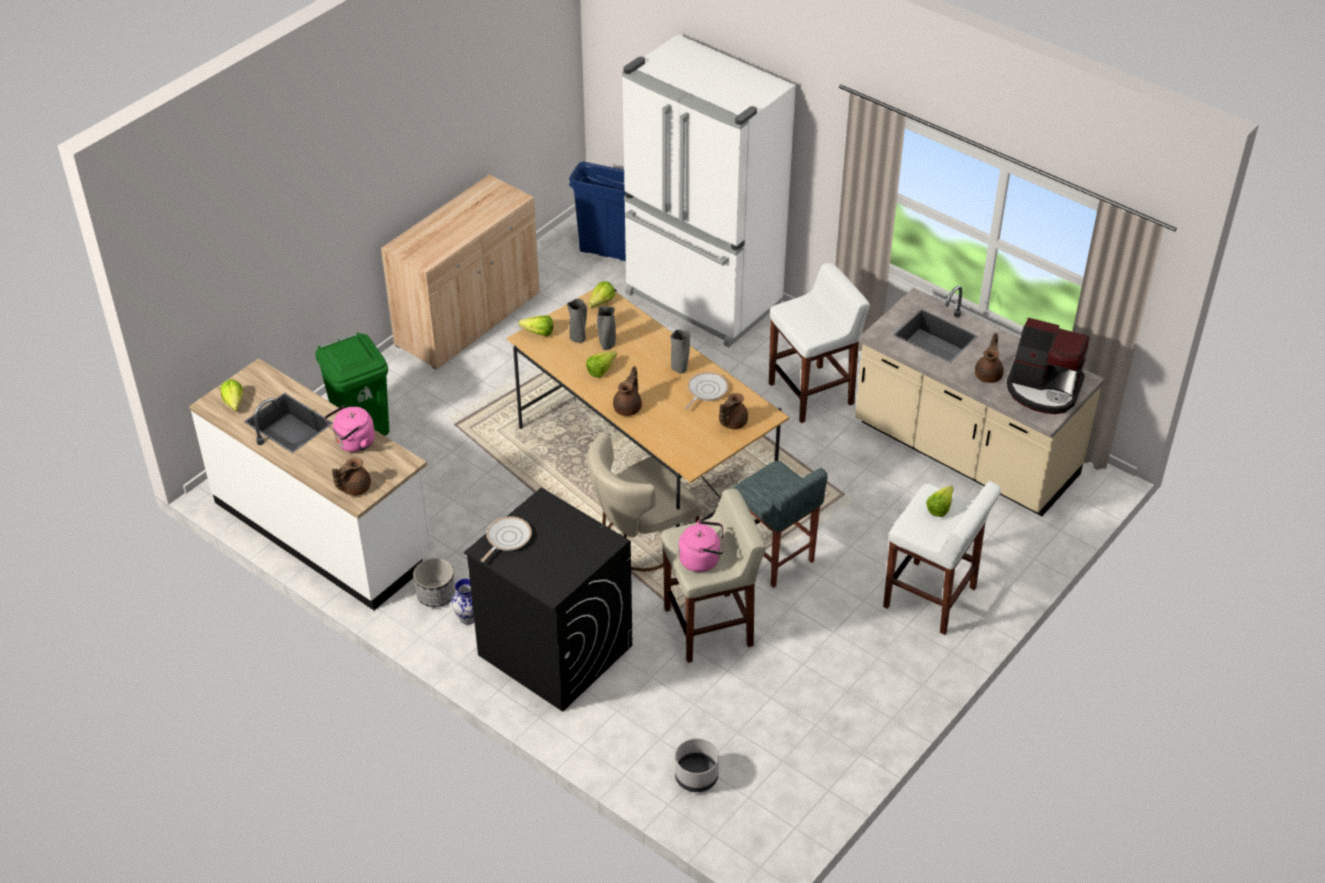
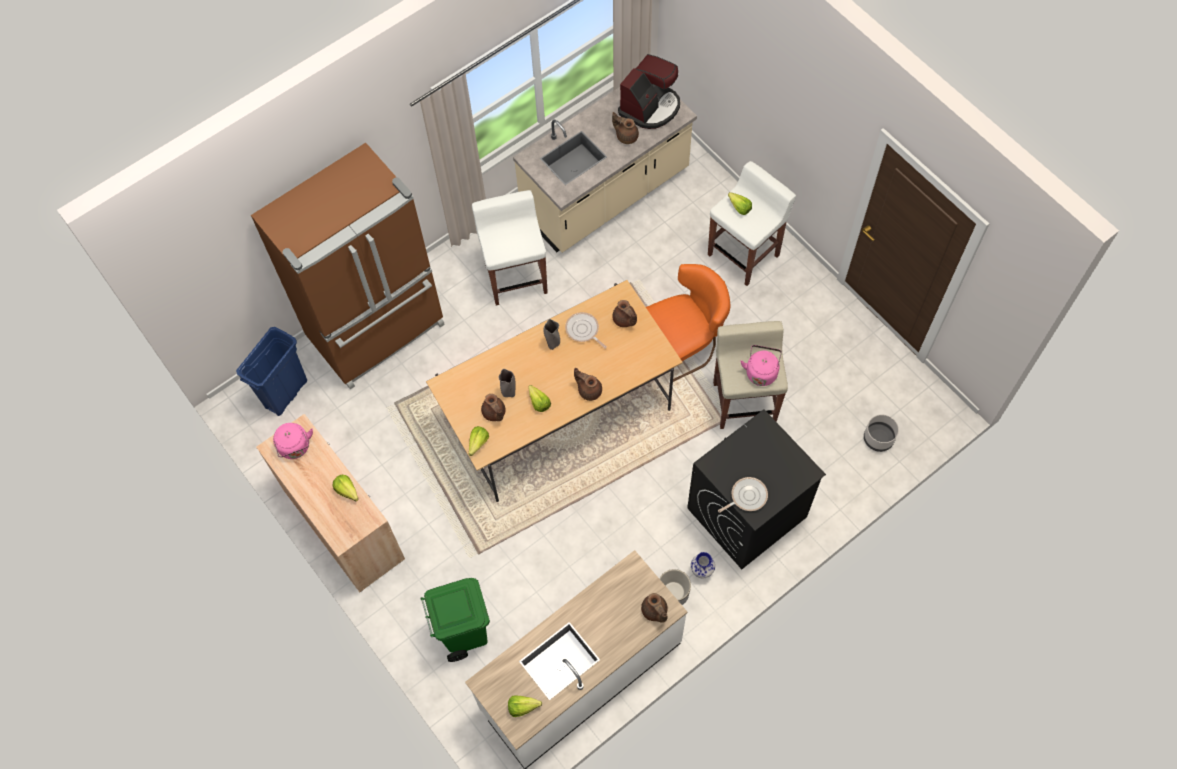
camera: 75 degrees left, 20 degrees up
pink kettle [324,406,375,452] -> pink kettle moved to [273,423,313,459]
frying pan [481,516,532,562] -> frying pan turned 105 degrees clockwise [718,477,768,513]
grey vase [567,299,587,343] -> brown teapot [481,394,505,421]
beige chair [587,432,701,571] -> none
lettuce [589,282,615,308] -> lettuce moved to [333,475,359,501]
white fridge [622,34,796,347] -> brown fridge [251,143,445,390]
grey stool [733,461,828,588] -> orange chair [646,264,730,382]

